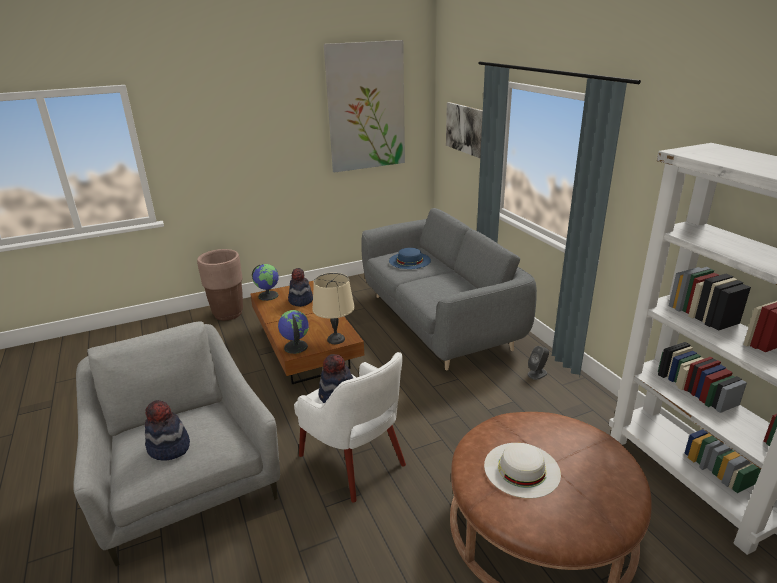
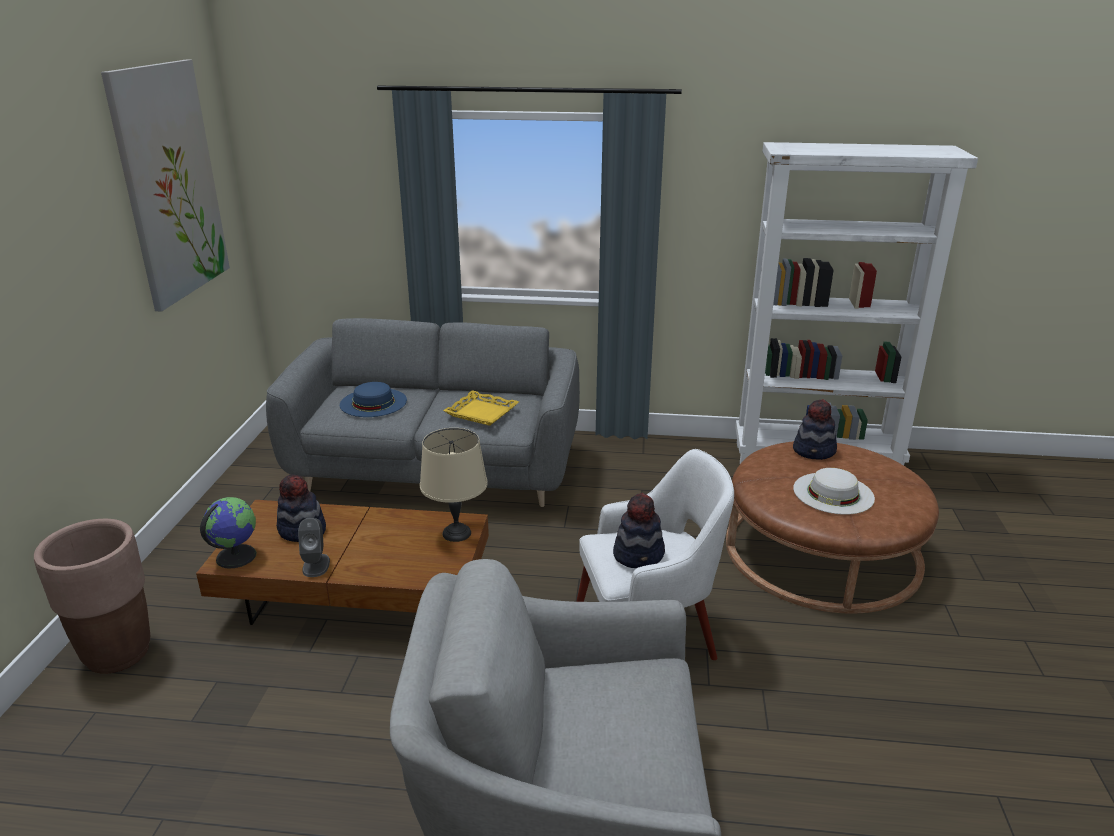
camera: 60 degrees left, 0 degrees up
hat [145,400,190,461] -> hat moved to [793,399,837,460]
globe [278,310,309,354] -> none
picture [446,102,483,158] -> none
grey speaker [527,346,549,380] -> grey speaker moved to [298,518,330,577]
none -> yellow tray [443,390,519,426]

